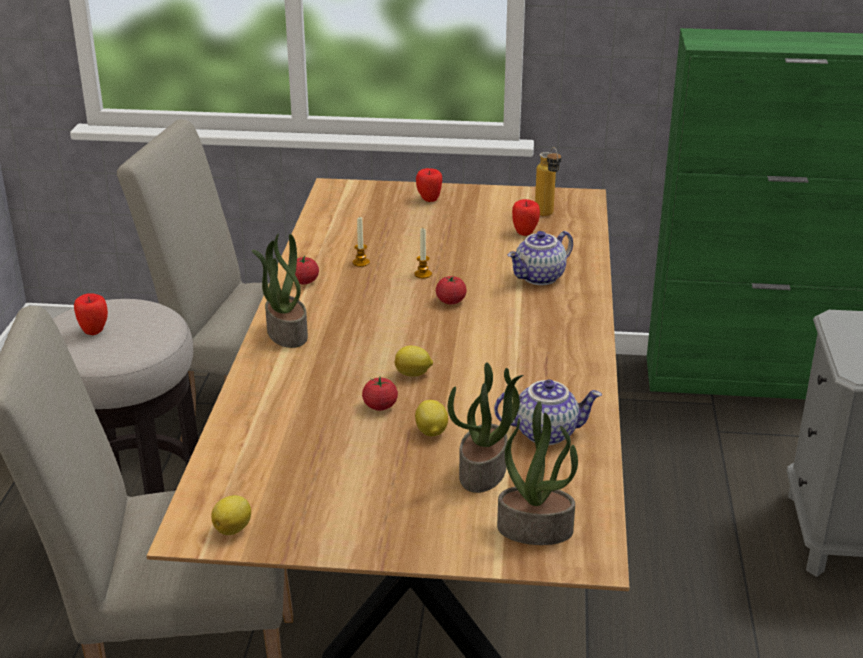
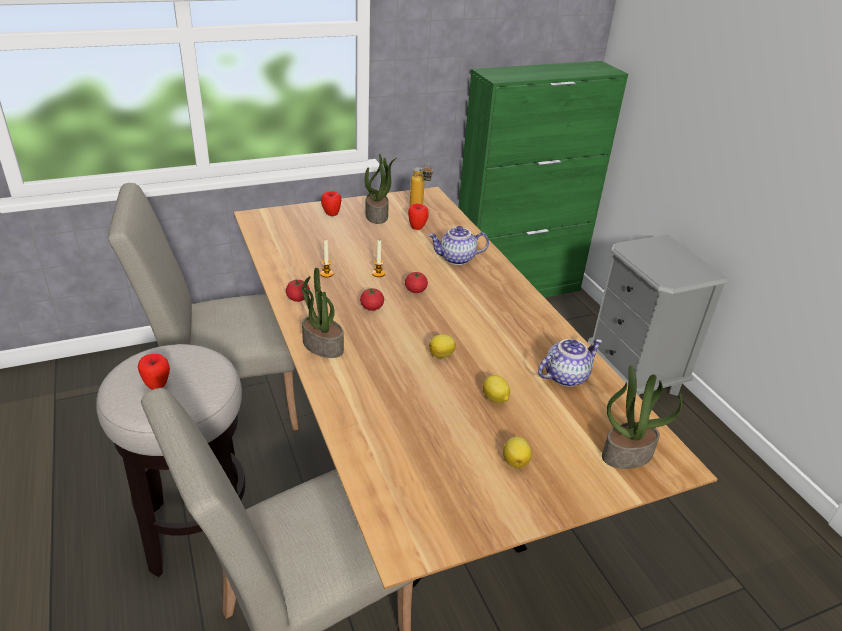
camera: 30 degrees left, 5 degrees up
lemon [211,495,251,535] -> lemon moved to [503,437,532,468]
tomato [362,376,398,411] -> tomato moved to [360,287,384,311]
potted plant [448,362,524,493] -> potted plant moved to [365,154,396,224]
teapot [508,231,573,285] -> teapot turned 60 degrees clockwise [428,226,489,265]

